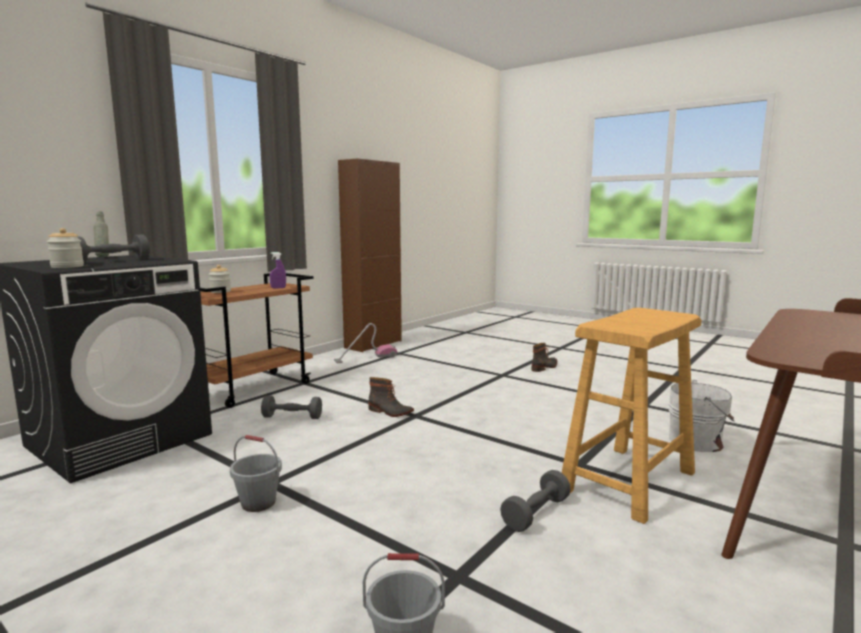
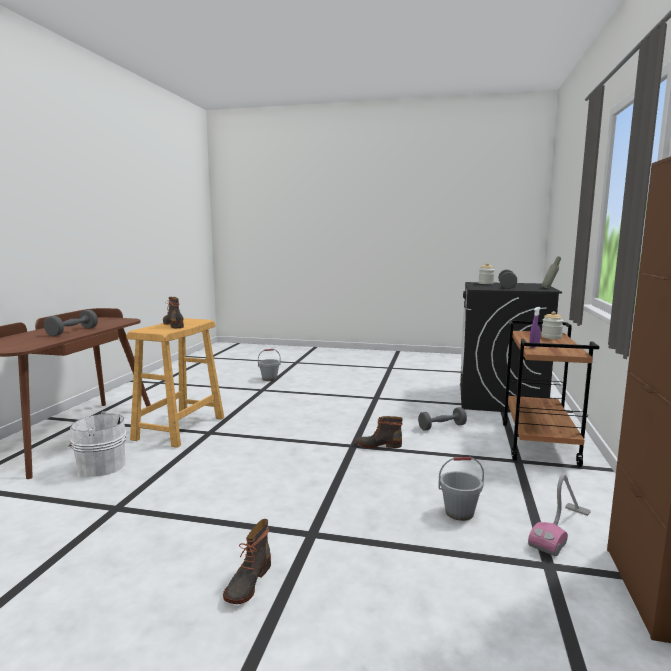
camera: 155 degrees right, 0 degrees up
grey bucket [230,435,282,512] -> grey bucket moved to [438,457,484,521]
grey dumbbell [500,470,571,532] -> grey dumbbell moved to [44,310,98,336]
none -> boot [163,297,184,328]

